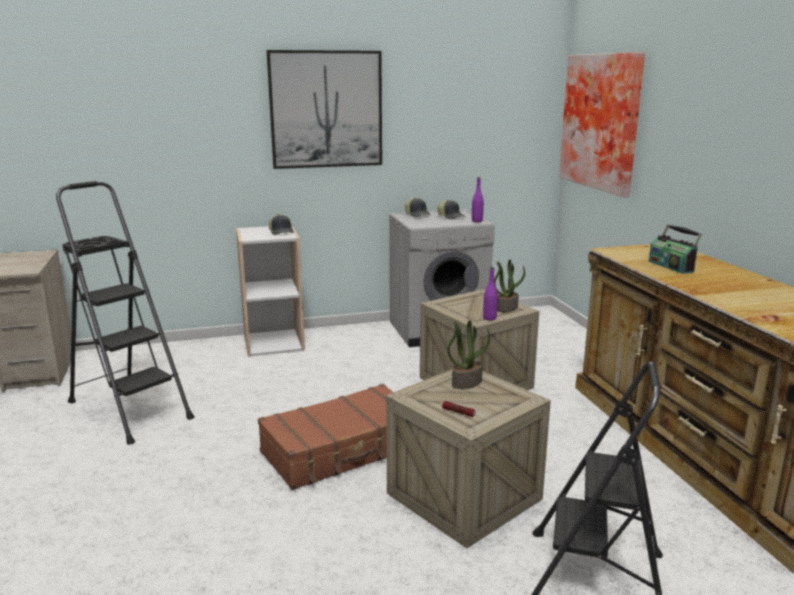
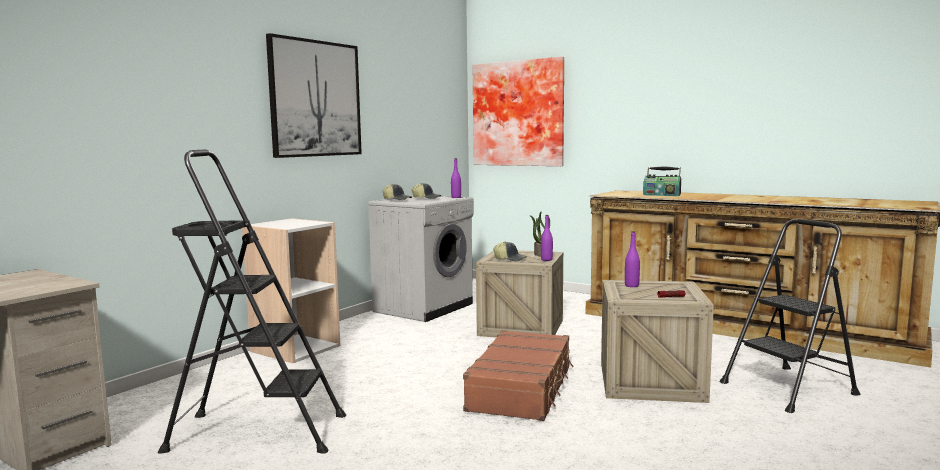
camera: 40 degrees left, 10 degrees down
cap [269,214,294,235] -> cap moved to [493,241,527,261]
potted plant [448,320,490,389] -> purple bottle [625,231,640,287]

